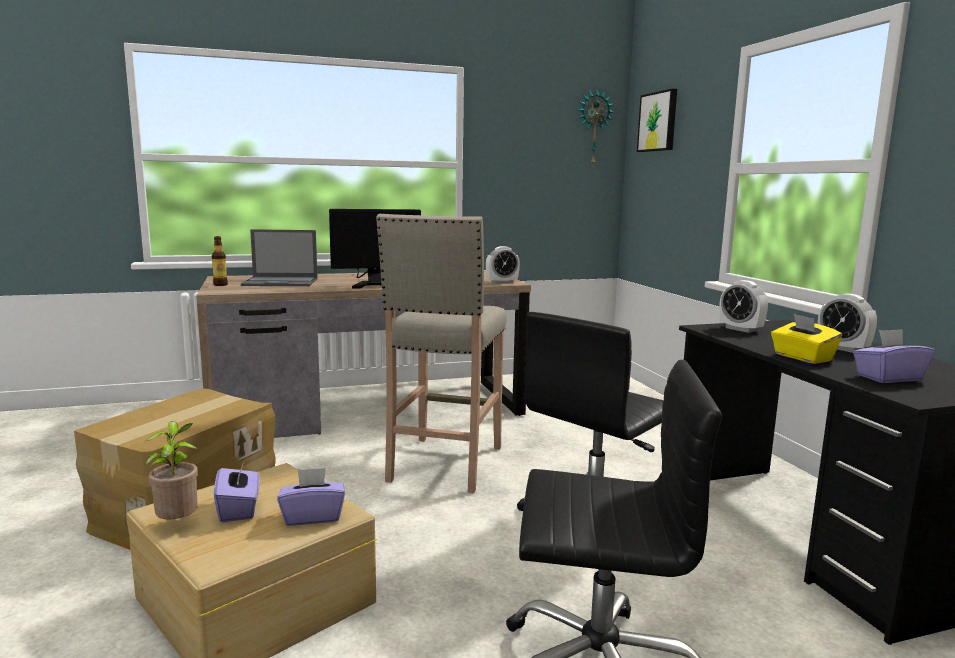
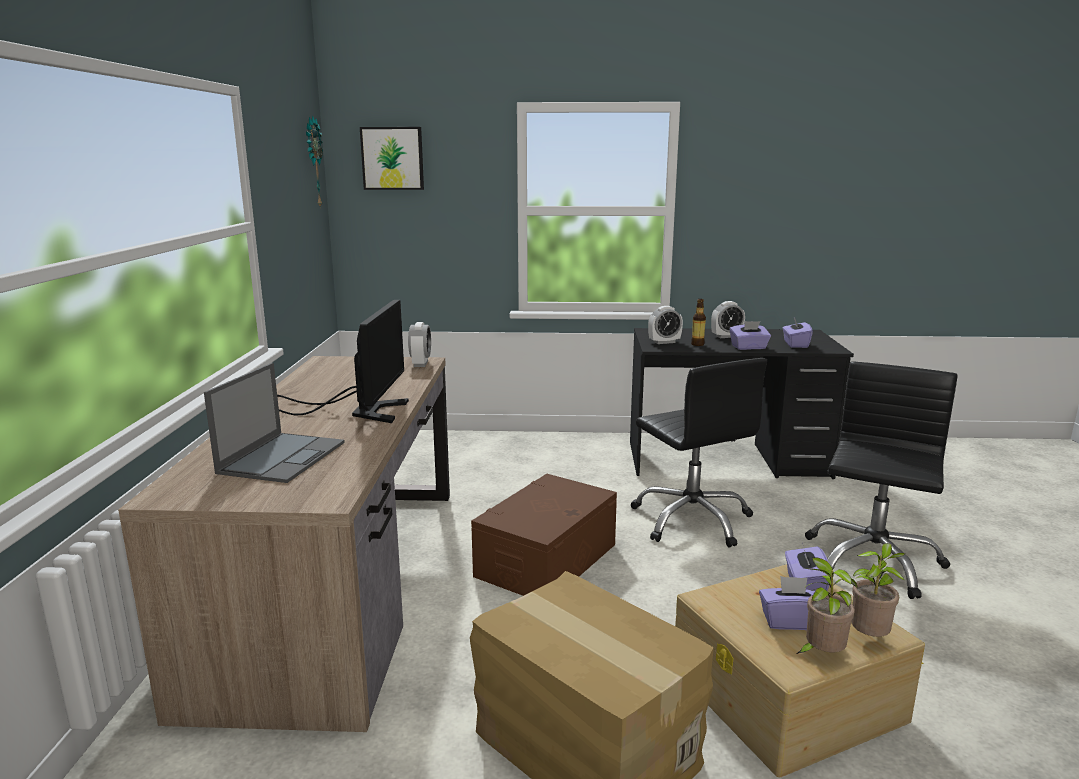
camera: 70 degrees left, 5 degrees up
bottle [212,236,228,286] -> bottle moved to [691,299,706,346]
beige stool [376,214,506,493] -> brown storage box [471,474,617,596]
yellow tissue box [771,314,842,364] -> purple tissue box [730,321,771,350]
none -> potted plant [851,543,906,637]

